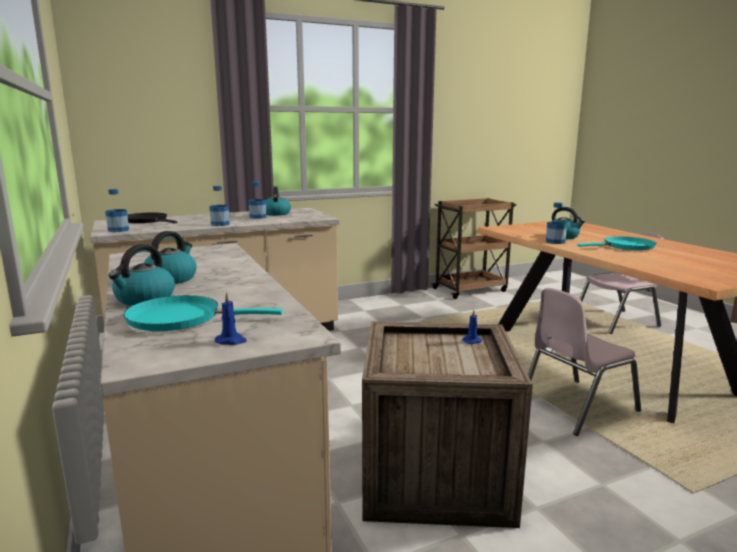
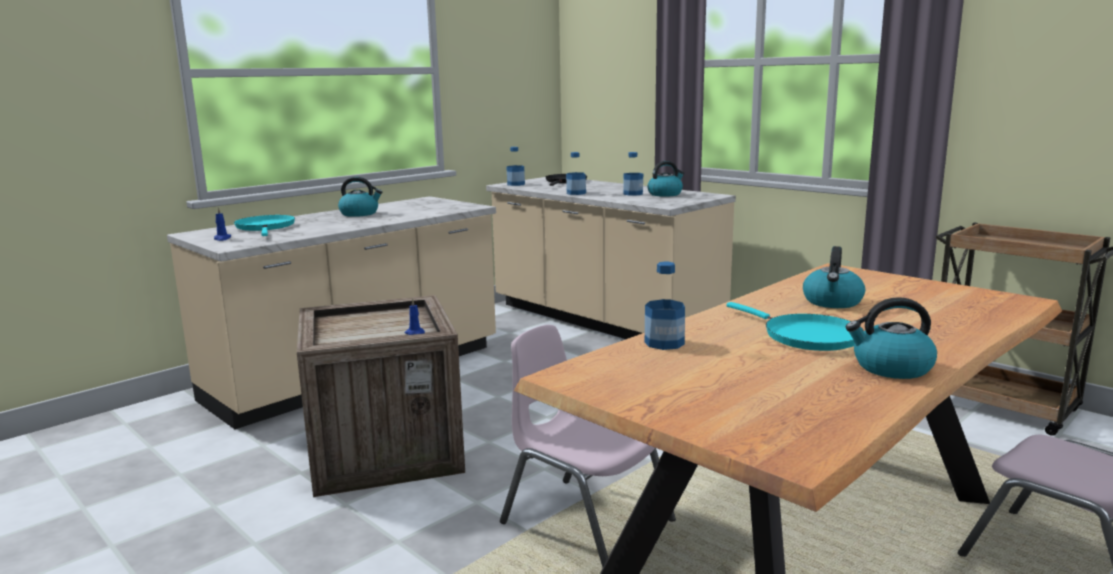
camera: 70 degrees right, 0 degrees up
kettle [108,244,175,306] -> kettle moved to [846,297,937,379]
bottle [546,202,567,244] -> bottle moved to [645,261,685,350]

